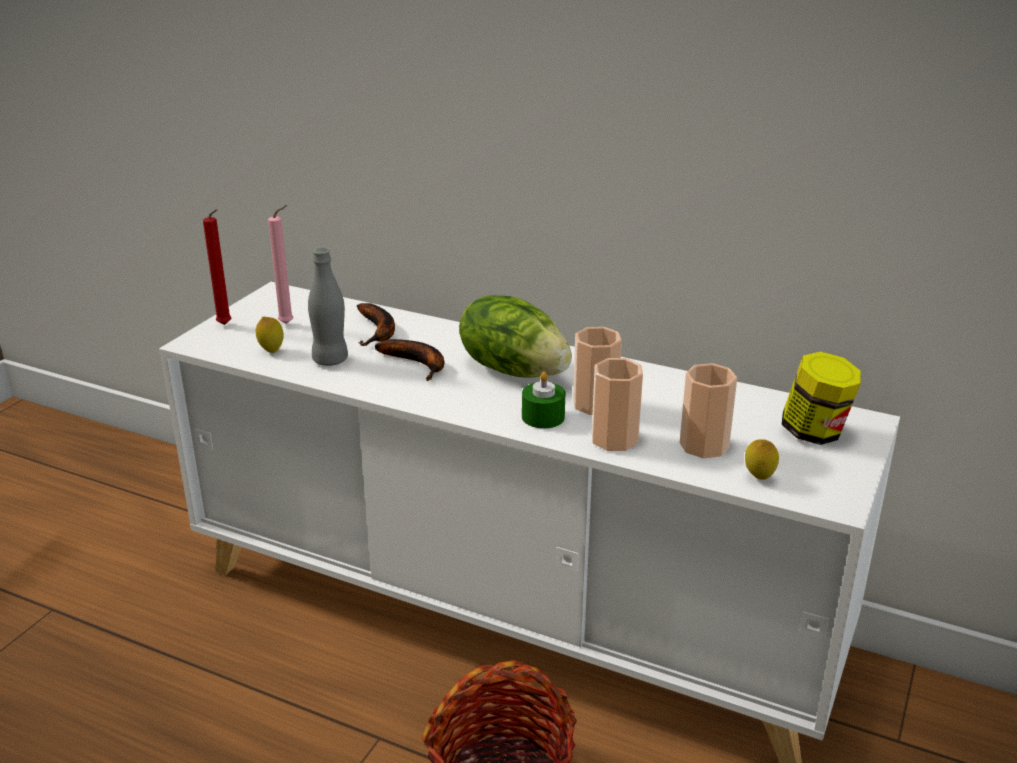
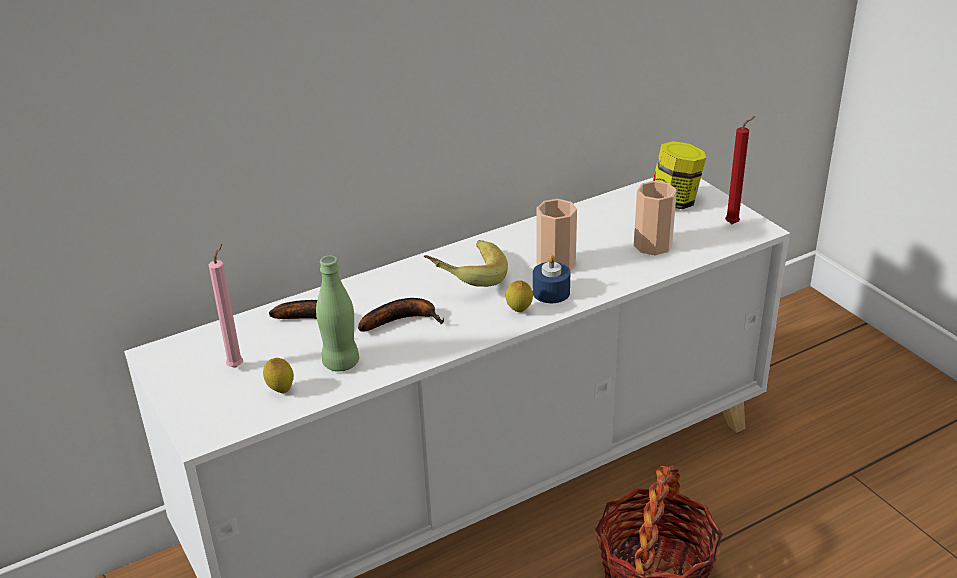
camera: 55 degrees left, 5 degrees up
red candle [203,209,232,325] -> red candle moved to [725,116,755,224]
grey bottle [308,247,348,366] -> green bottle [316,256,359,372]
lettuce [459,295,572,378] -> banana [424,240,508,287]
green candle [522,372,565,429] -> blue candle [533,254,570,303]
cup [592,358,643,451] -> none
lemon [745,439,779,480] -> lemon moved to [506,280,533,312]

